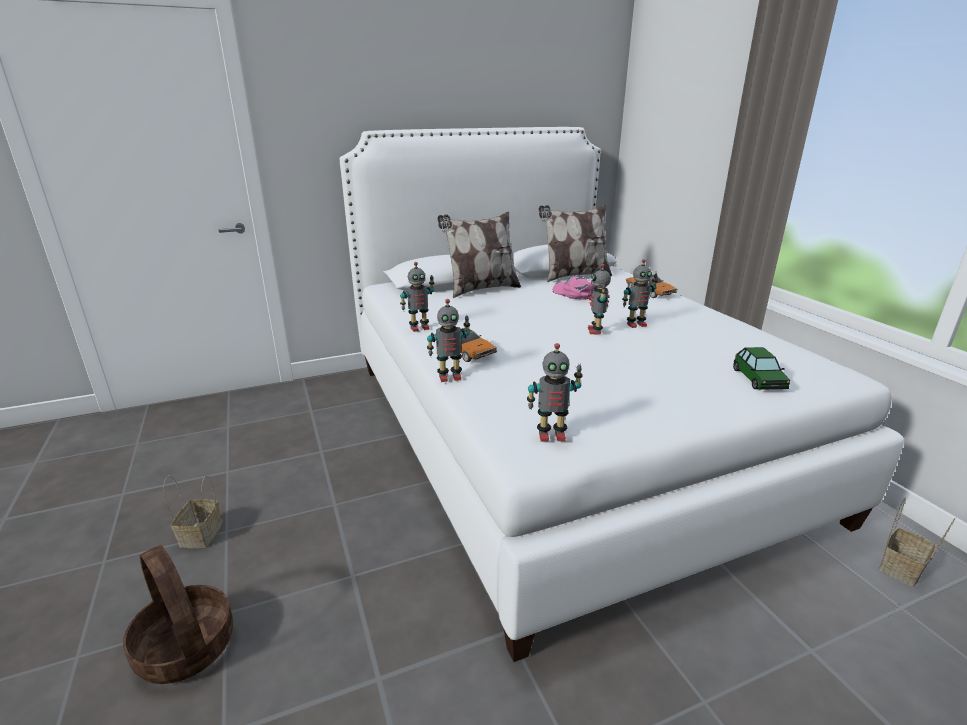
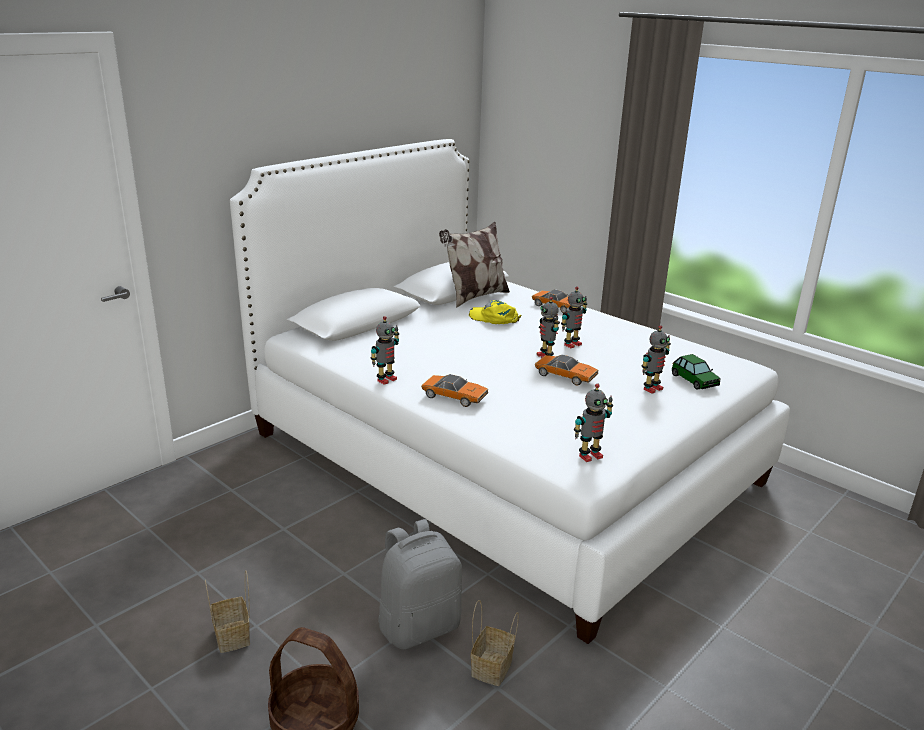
camera: 25 degrees left, 0 degrees up
toy robot [427,299,470,382] -> toy robot moved to [642,325,671,394]
pillow [437,212,521,298] -> none
pink cap [553,275,595,300] -> yellow cap [468,300,522,324]
basket [879,498,955,587] -> basket moved to [471,600,519,686]
none -> grey backpack [378,519,462,650]
none -> toy car [535,355,598,386]

